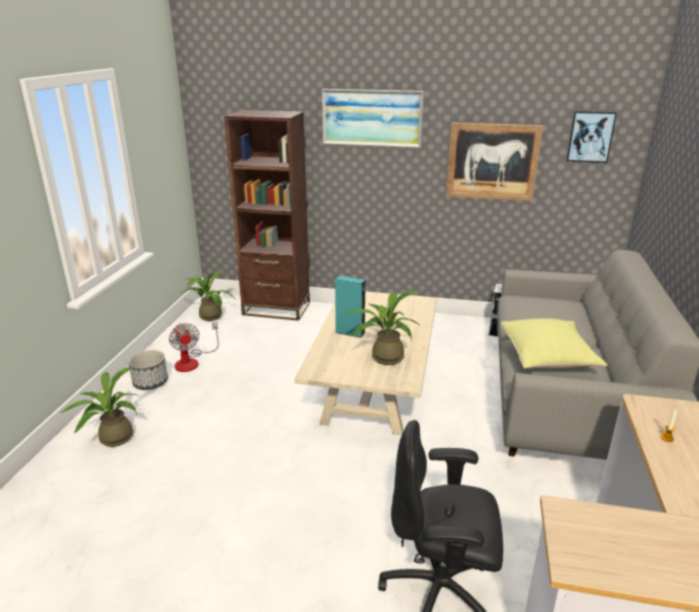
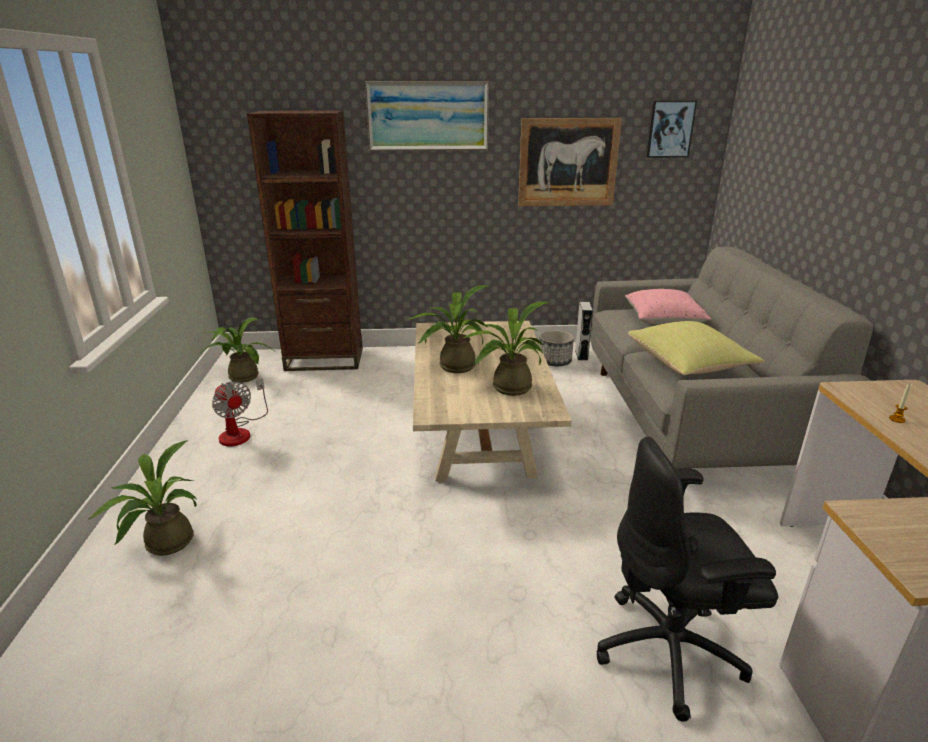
camera: 15 degrees left, 0 degrees up
planter [128,350,168,390] -> planter moved to [539,330,574,366]
turquoise speaker [335,276,365,338] -> potted plant [406,285,490,373]
none -> pink pillow [625,289,711,325]

